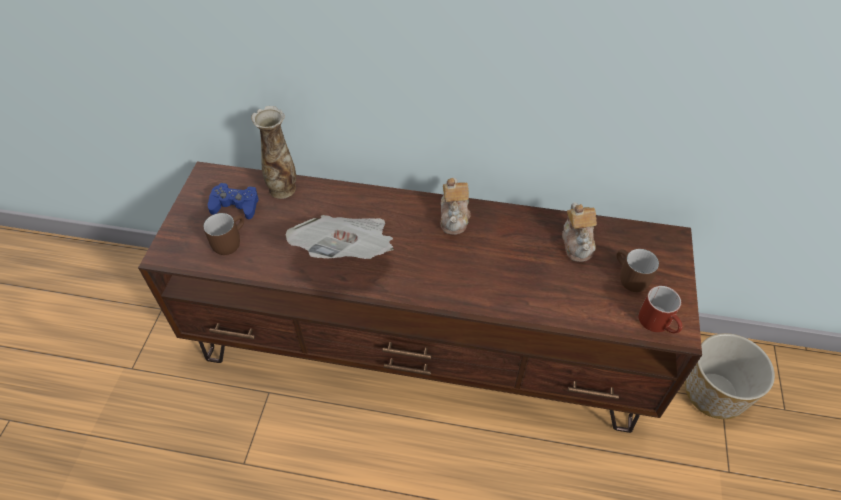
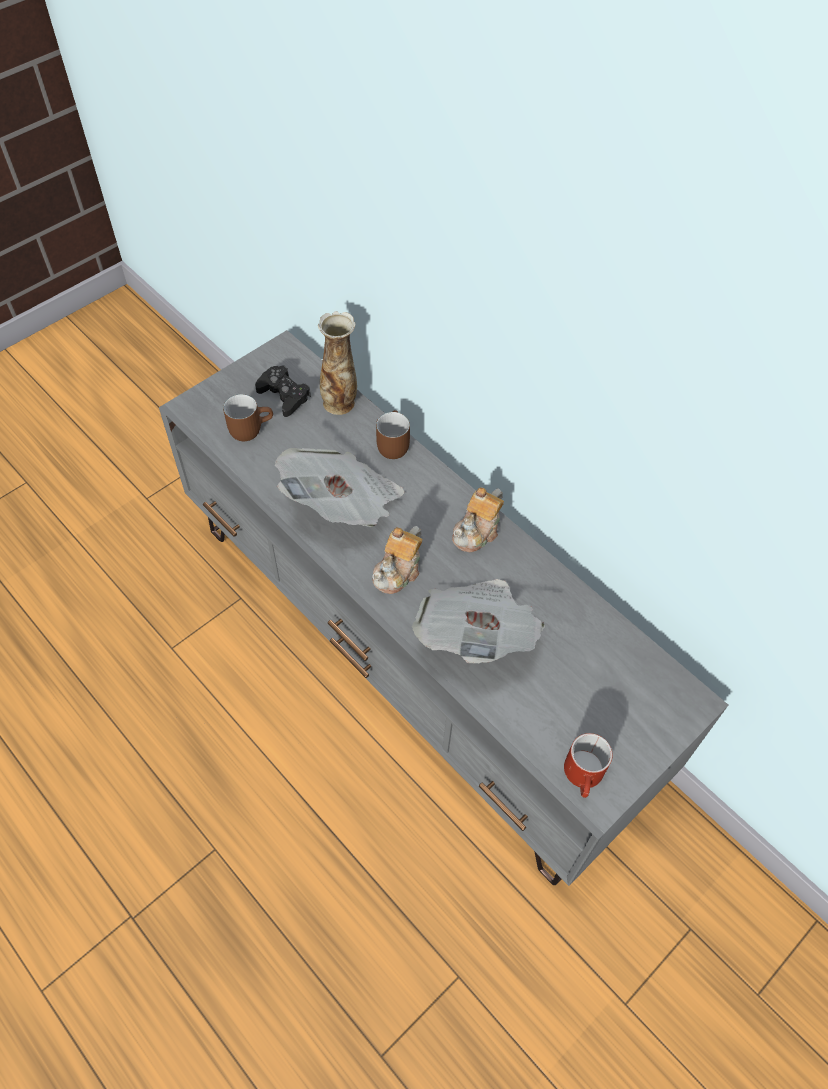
camera: 35 degrees right, 5 degrees up
brown tv stand [138,161,702,433] -> grey tv stand [159,330,728,886]
blue game controller [208,183,259,219] -> black game controller [255,365,311,417]
teapot [562,202,597,262] -> teapot moved to [372,526,422,594]
brown mug [617,249,659,292] -> brown mug moved to [376,410,410,459]
planter [685,333,775,419] -> none
none -> newspaper [412,579,545,663]

